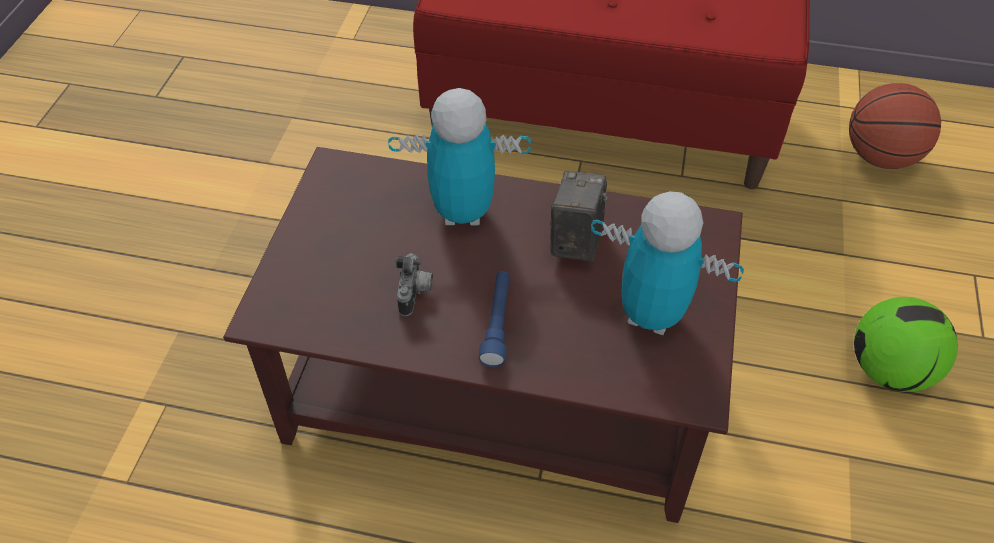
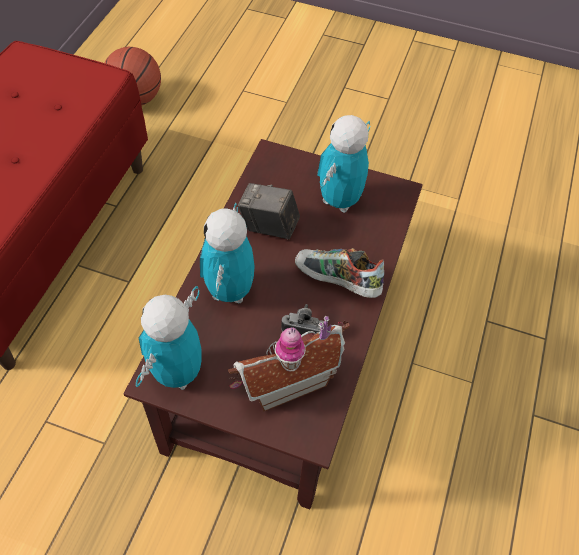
camera: 85 degrees left, 5 degrees up
blue flashlight [479,271,510,367] -> shoe [295,248,384,298]
football [854,297,958,392] -> none
none -> toy robot [136,286,202,390]
none -> toy house [228,316,350,412]

